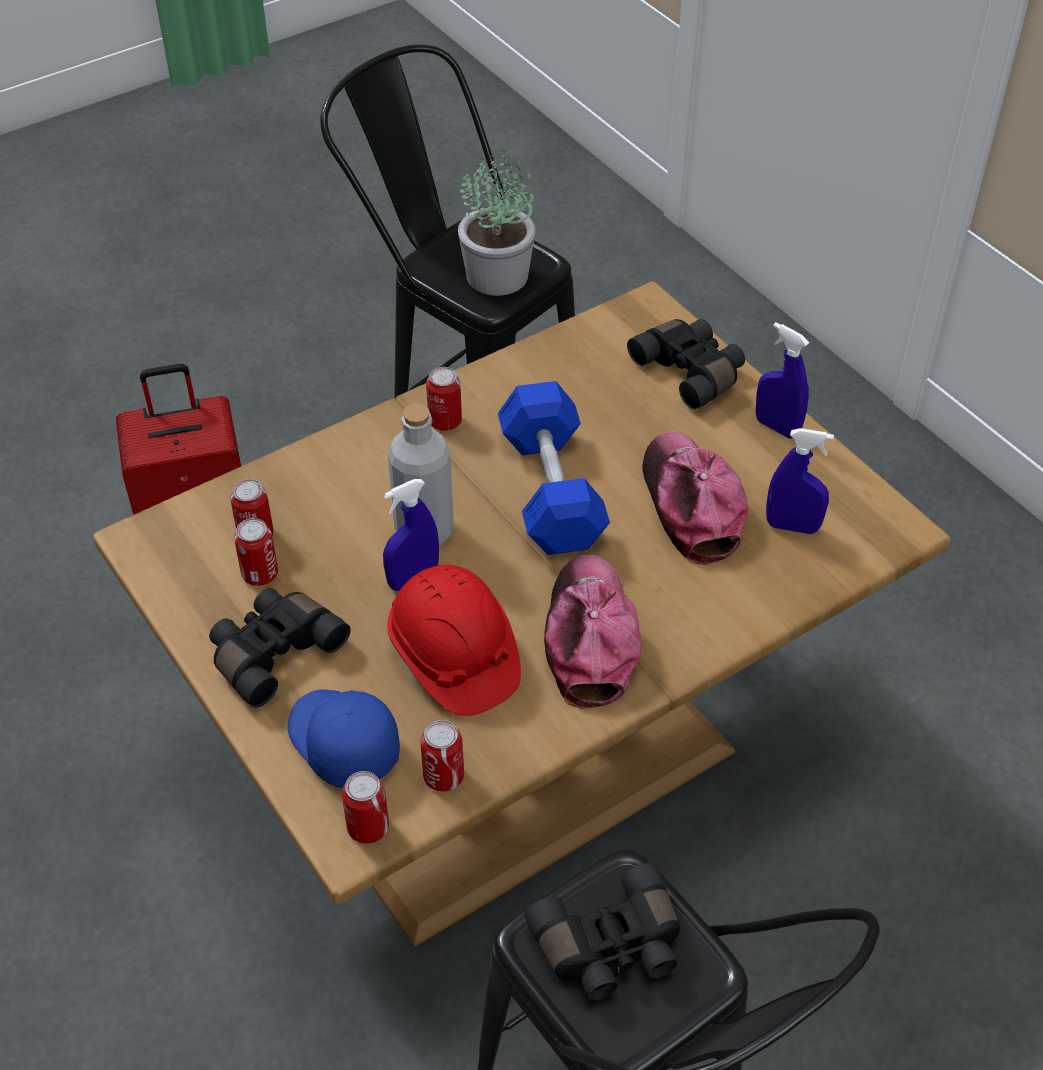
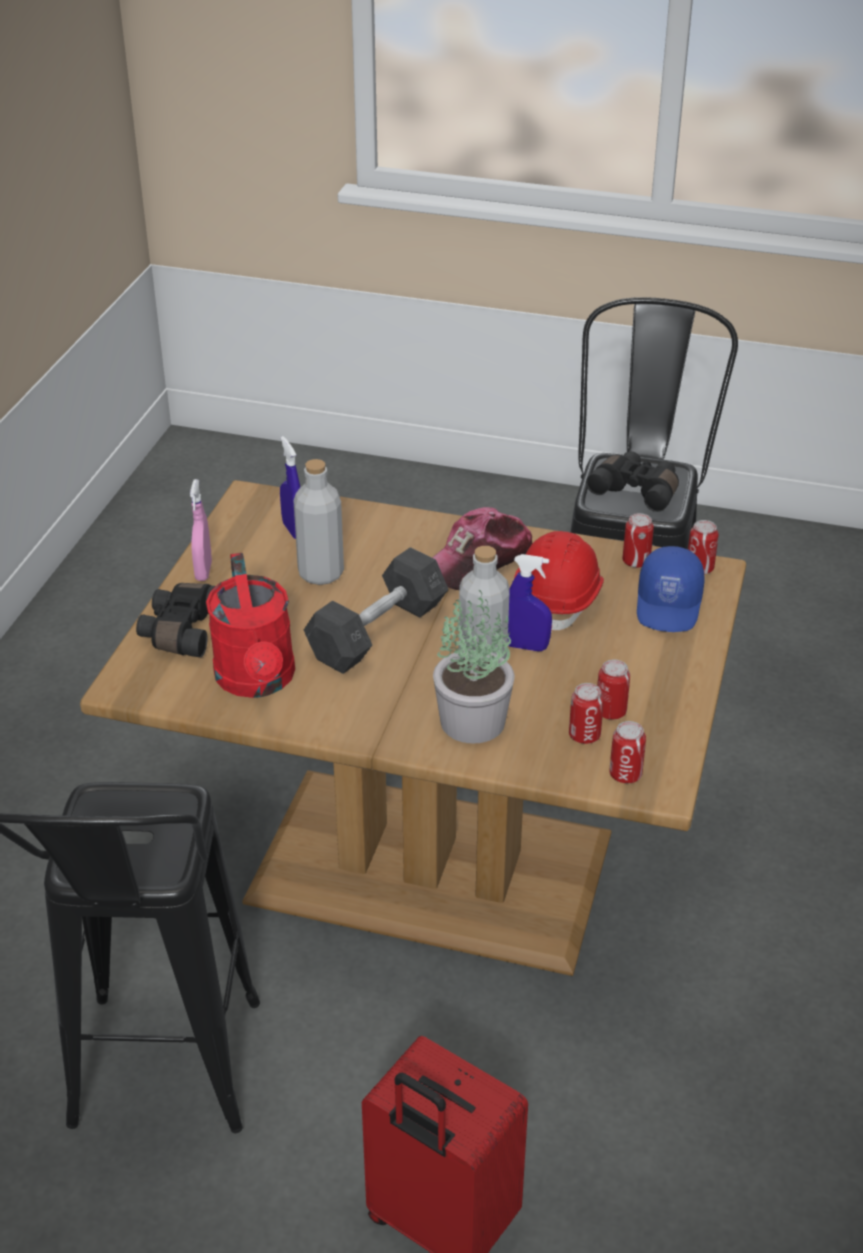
camera: 130 degrees left, 10 degrees down
black binoculars [209,588,351,708] -> none
can [426,367,462,431] -> can moved to [609,721,646,783]
potted plant [458,150,535,296] -> potted plant moved to [433,590,515,743]
blue dumbbell [498,381,610,555] -> grey dumbbell [304,547,449,674]
cap [642,431,748,565] -> grey bottle [293,459,344,585]
blue spray bottle [756,322,809,439] -> pink spray bottle [190,479,212,581]
none -> red watering can [206,553,295,698]

